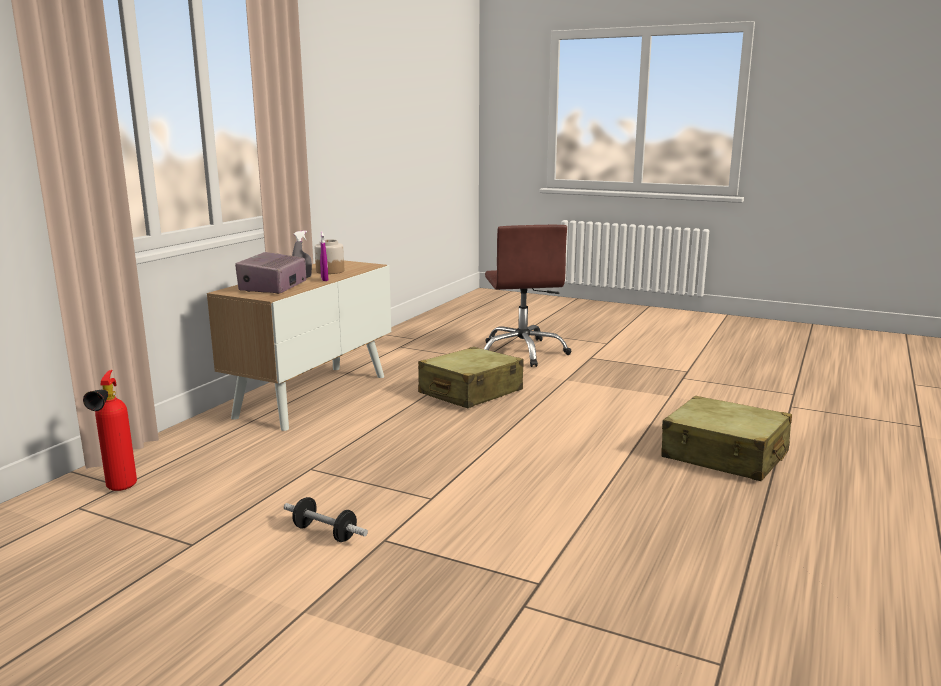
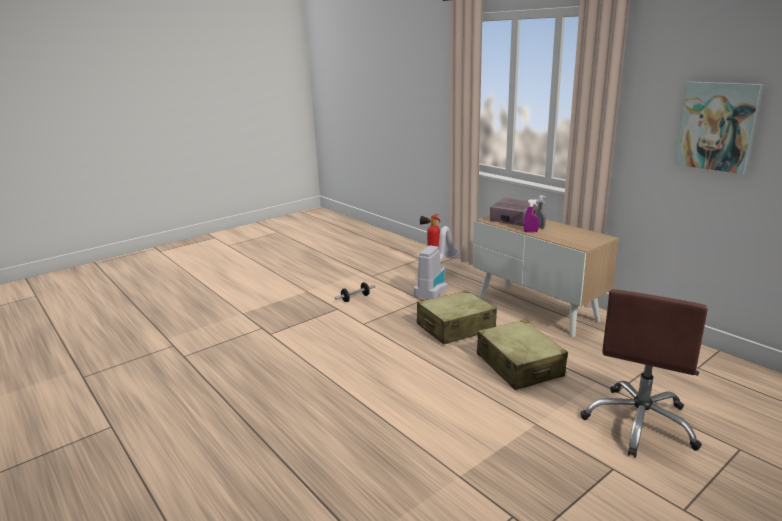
camera: 115 degrees right, 5 degrees up
jar [315,239,344,274] -> none
brown office chair [484,225,571,367] -> brown office chair turned 75 degrees counterclockwise [581,289,708,458]
beige suitcase [662,396,792,481] -> beige suitcase moved to [417,290,497,344]
none -> vacuum cleaner [414,226,459,299]
none -> picture [675,81,763,174]

